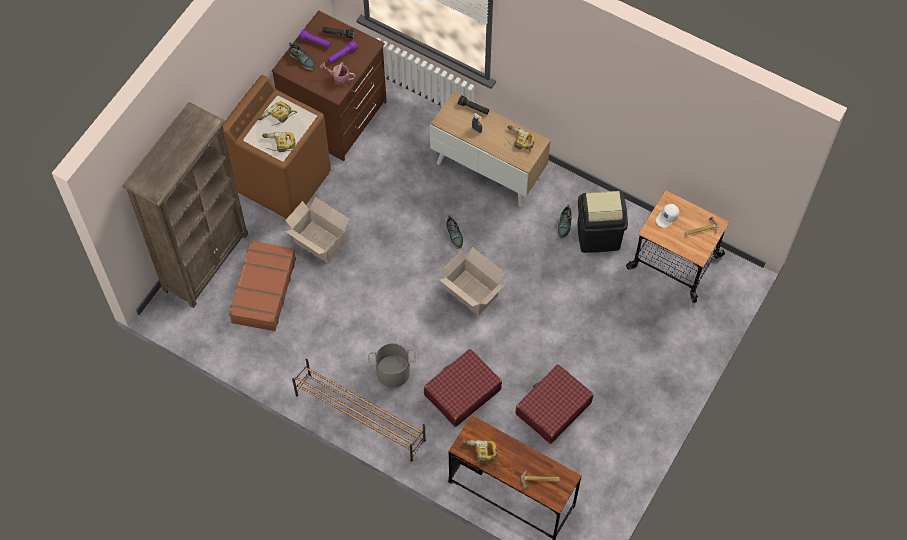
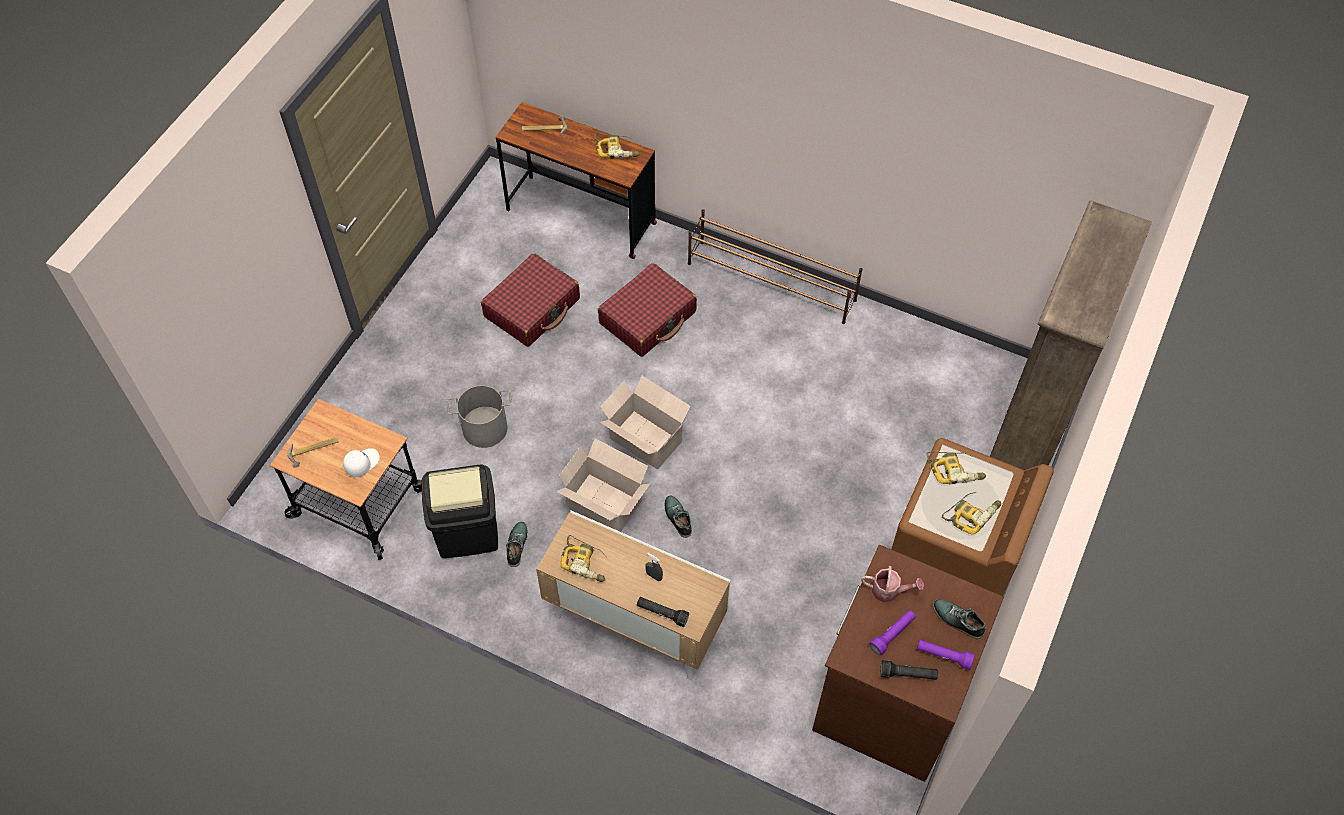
camera: 175 degrees right, 5 degrees down
brown suitcase [229,240,296,331] -> none
cardboard box [285,197,349,263] -> cardboard box moved to [556,438,650,532]
grey bucket [368,343,416,388] -> grey bucket moved to [447,385,512,448]

